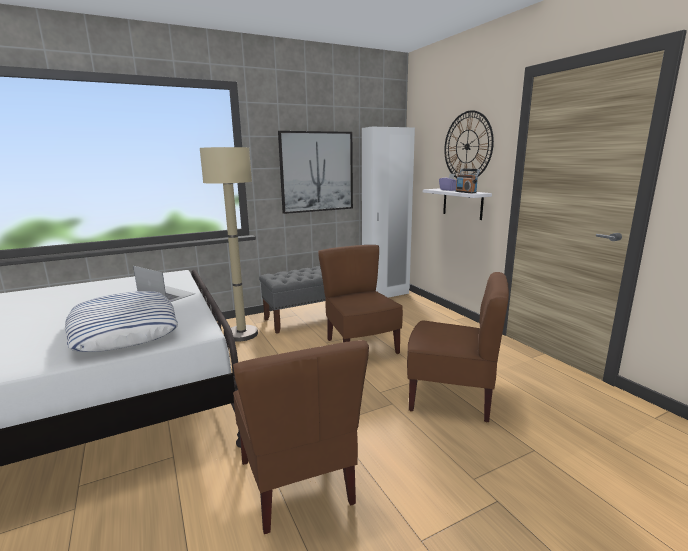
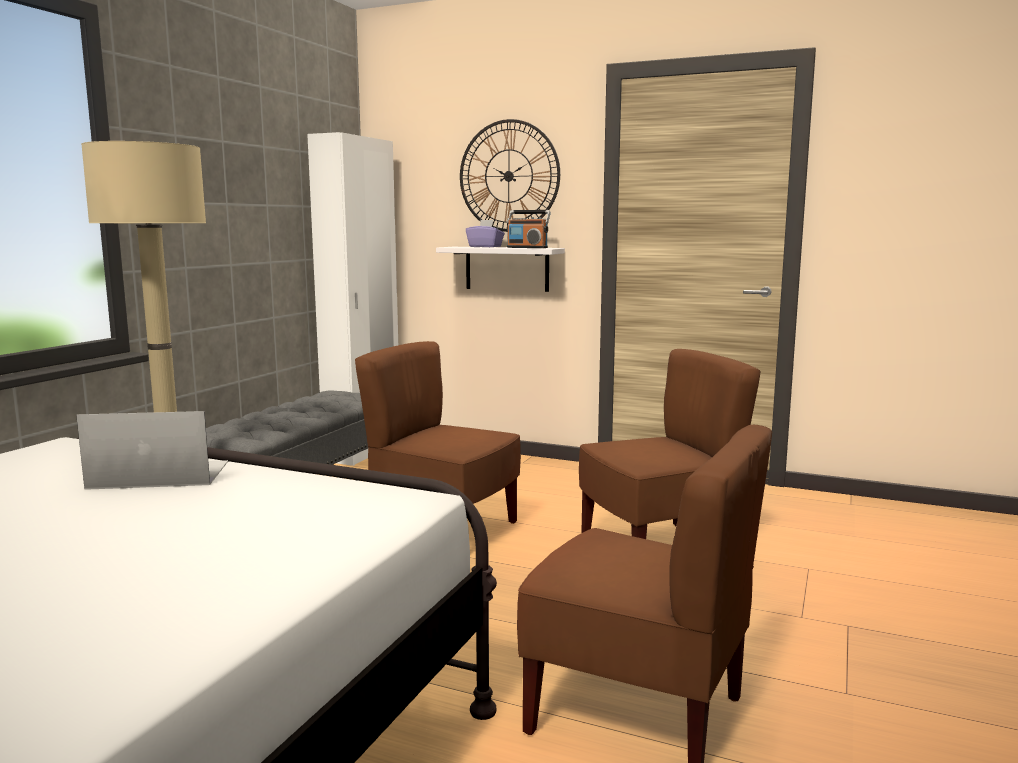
camera: 40 degrees left, 5 degrees down
pillow [65,291,178,352] -> none
picture [278,131,353,214] -> none

